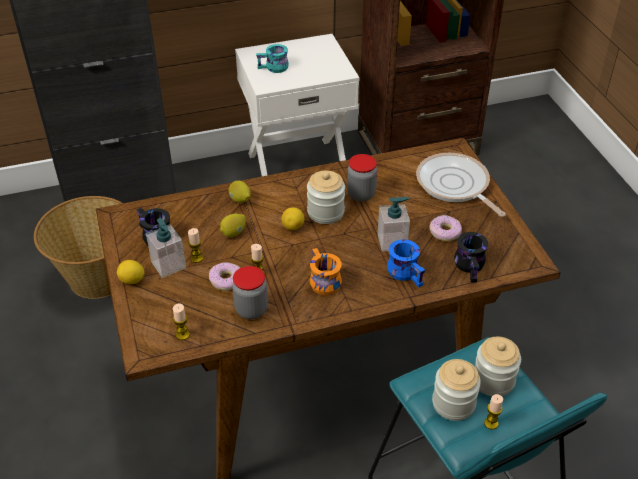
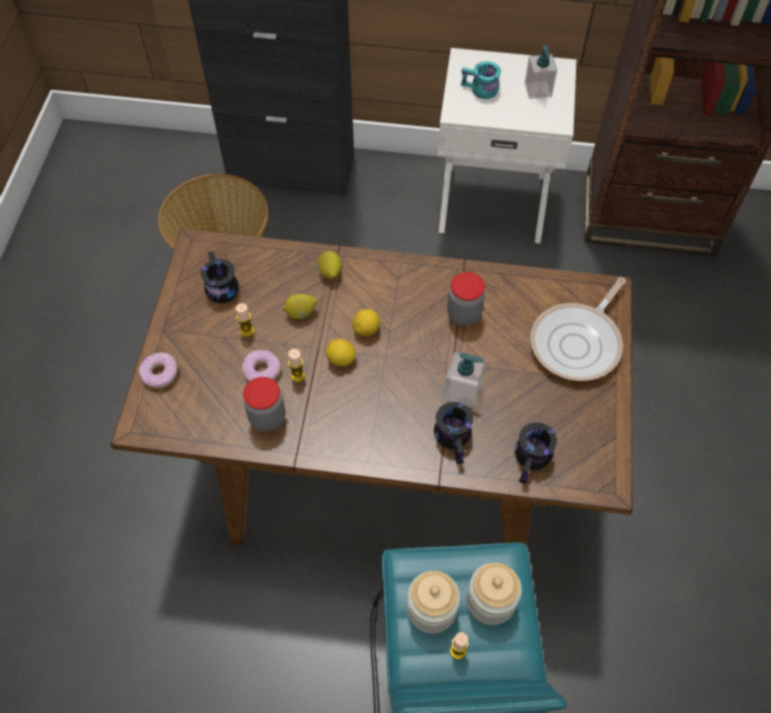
camera: 25 degrees right, 15 degrees up
lemon [117,260,144,284] -> lemon moved to [326,339,356,366]
soap dispenser [146,218,186,278] -> soap dispenser moved to [525,45,557,99]
candle [173,303,190,340] -> none
jar [307,170,345,224] -> none
orange mug [310,248,342,295] -> none
blue mug [387,239,425,287] -> black mug [434,402,473,464]
frying pan [416,153,506,217] -> frying pan turned 135 degrees counterclockwise [530,277,626,381]
donut [429,215,462,241] -> donut moved to [139,353,177,388]

